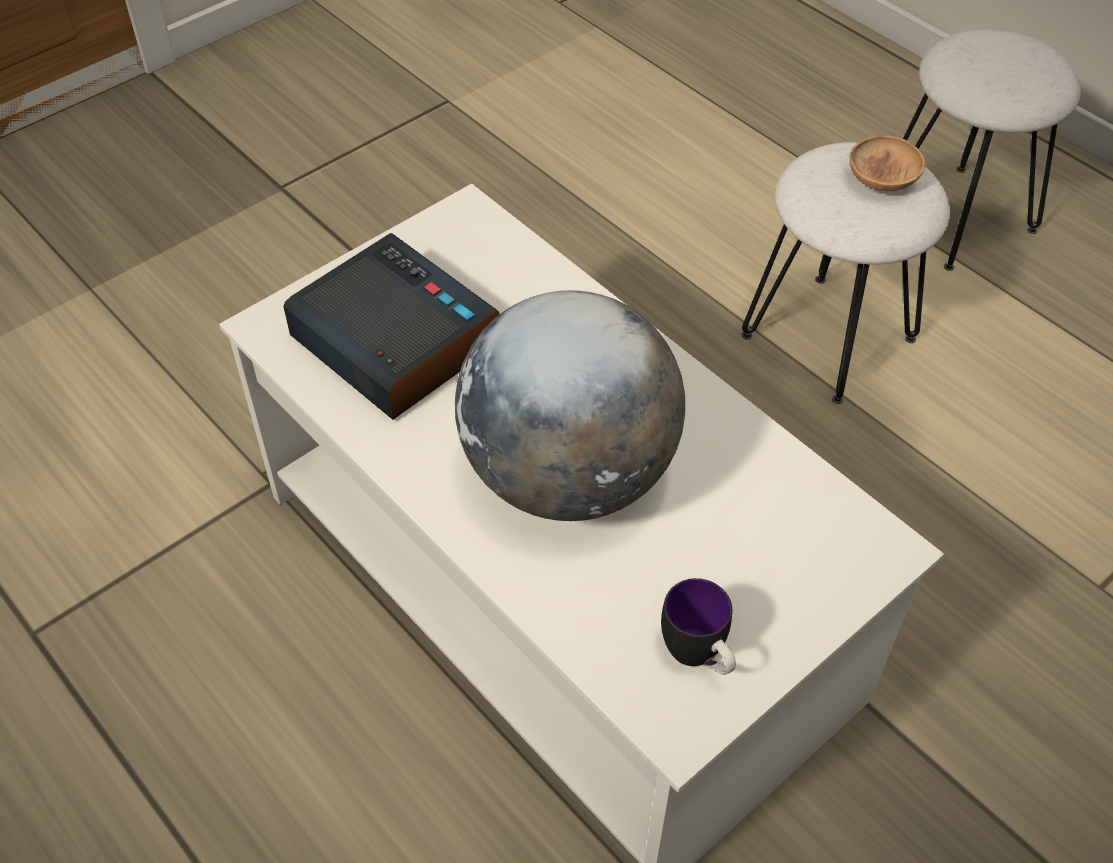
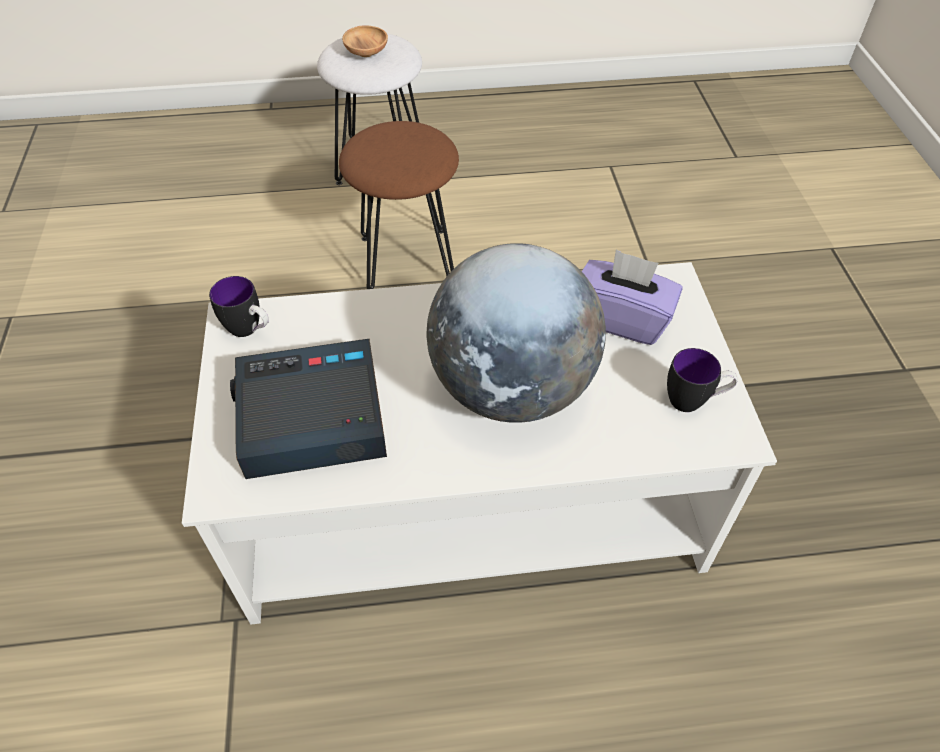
camera: 55 degrees left, 0 degrees up
white stool [742,142,950,404] -> brown stool [339,121,459,289]
brown bowl [849,135,926,191] -> brown bowl moved to [342,25,388,57]
none -> mug [209,276,269,337]
none -> purple tissue box [582,249,682,345]

